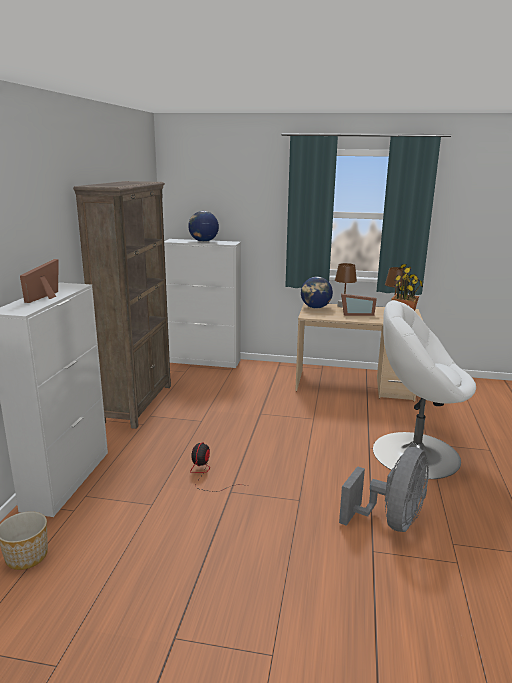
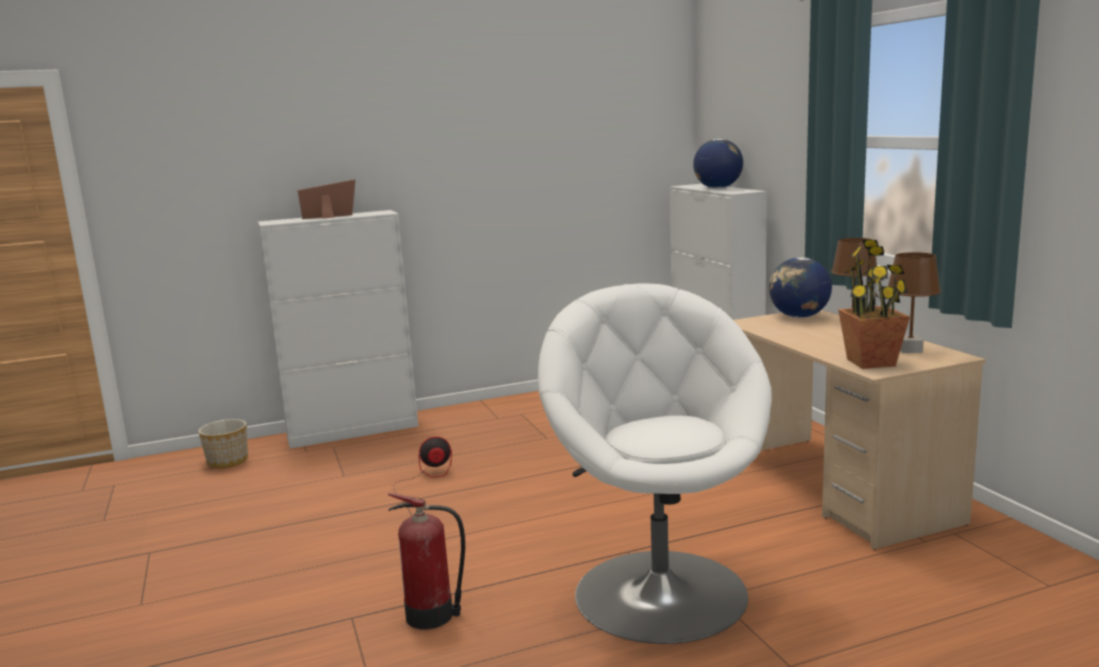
camera: 60 degrees right, 5 degrees down
brown bookcase [73,181,171,429] -> none
grey fan [339,447,429,532] -> fire extinguisher [388,493,465,629]
picture frame [341,294,377,316] -> none

